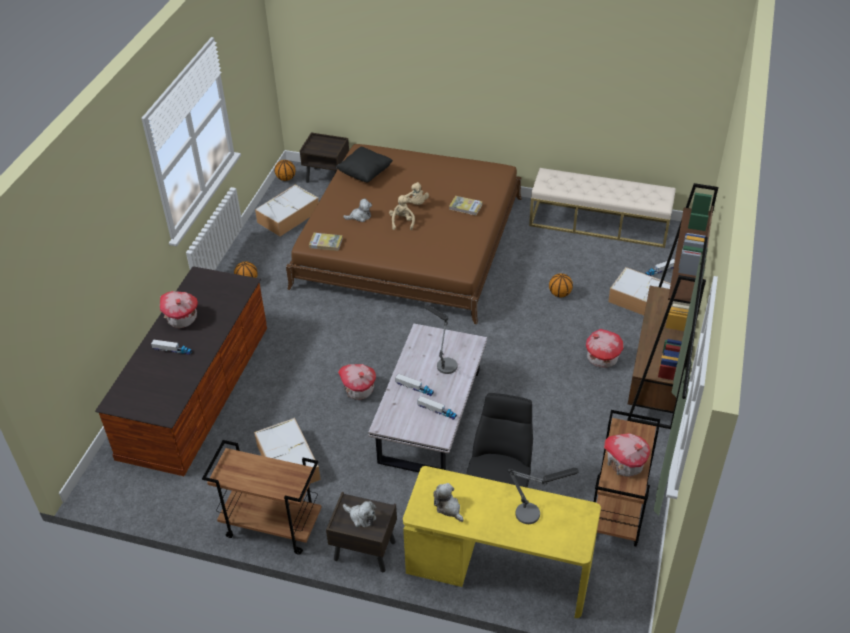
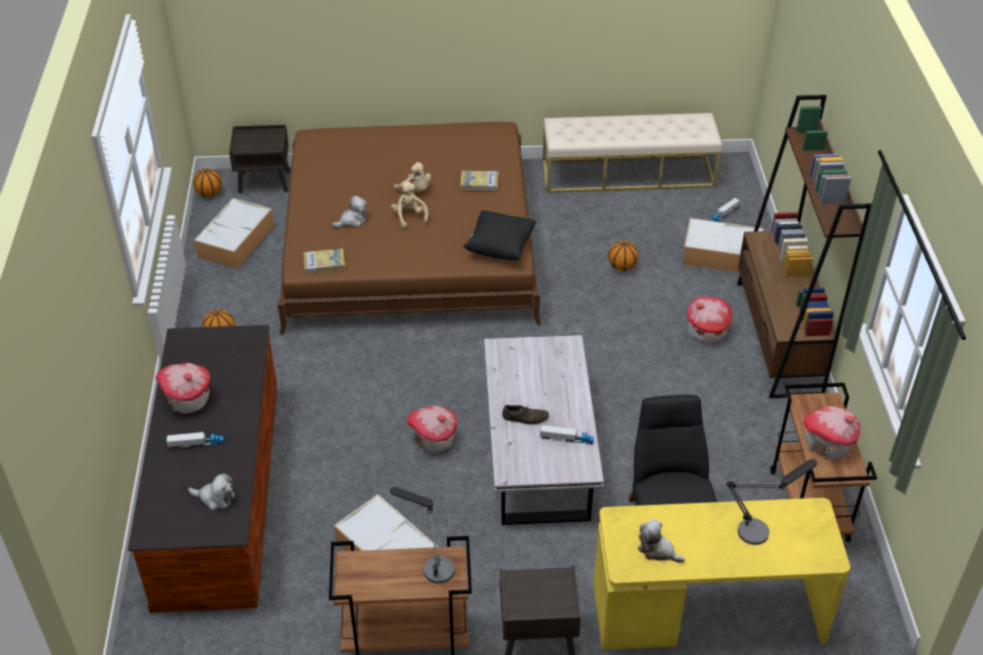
camera: 20 degrees left, 0 degrees up
black pillow [336,147,393,182] -> black pillow moved to [463,210,536,260]
plush toy [343,501,376,527] -> plush toy moved to [188,473,235,511]
toy truck [395,374,434,396] -> brown shoe [502,405,549,425]
table lamp [424,304,457,374] -> table lamp moved to [390,487,455,584]

